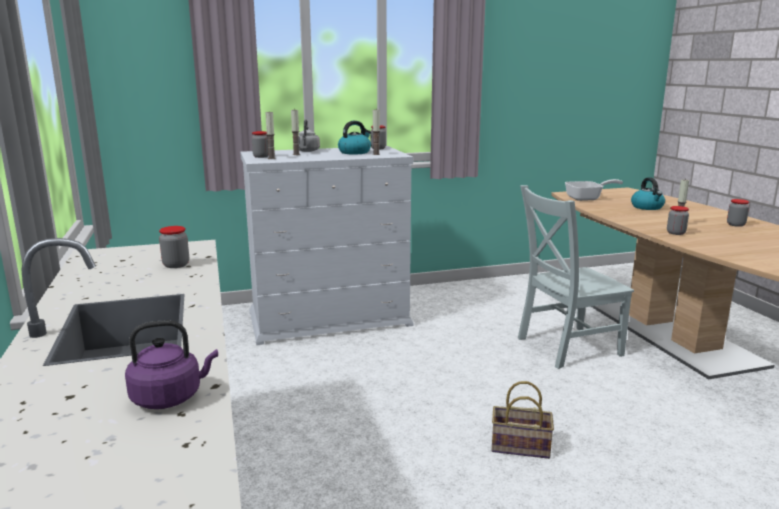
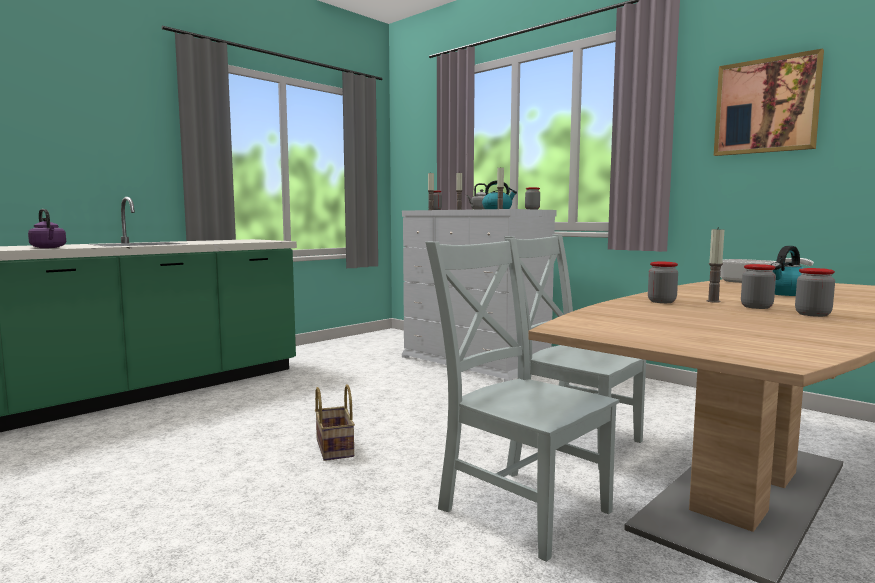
camera: 60 degrees right, 10 degrees down
jar [159,226,189,268] -> jar moved to [741,264,776,309]
none -> grey chair [425,238,619,562]
none -> picture [714,48,824,156]

